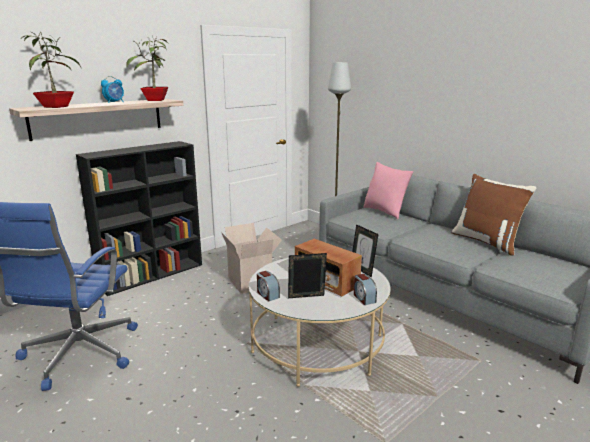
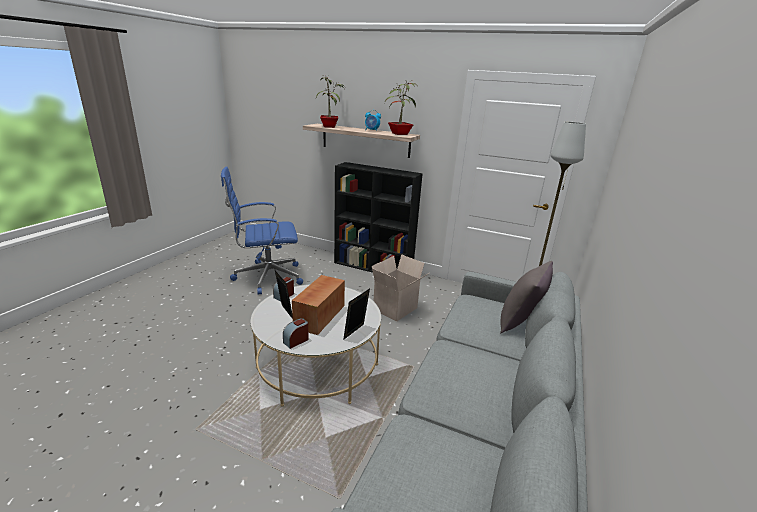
camera: 65 degrees right, 5 degrees up
pink pillow [363,162,413,220] -> grey pillow [500,261,553,333]
brown pillow [451,174,536,256] -> none

